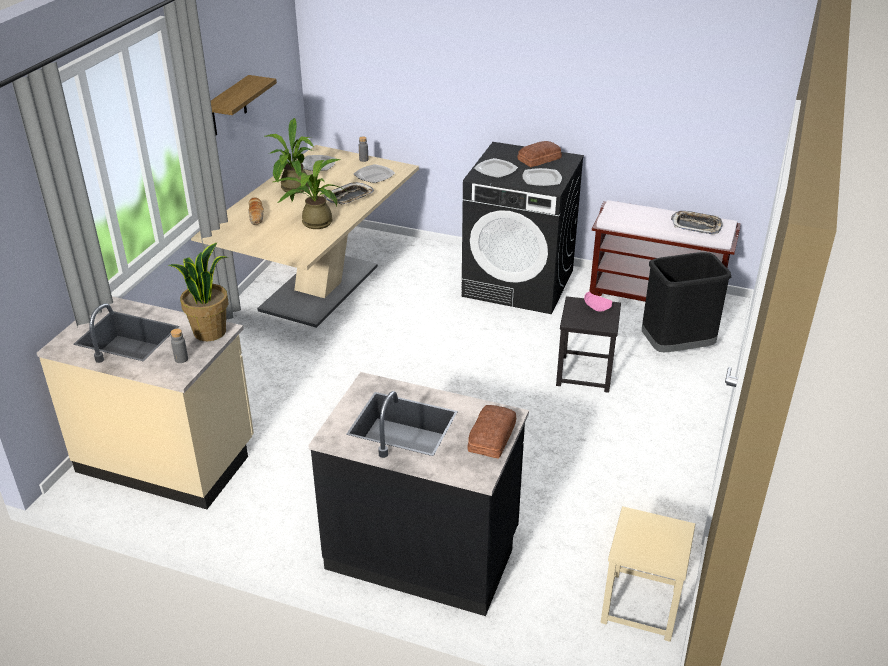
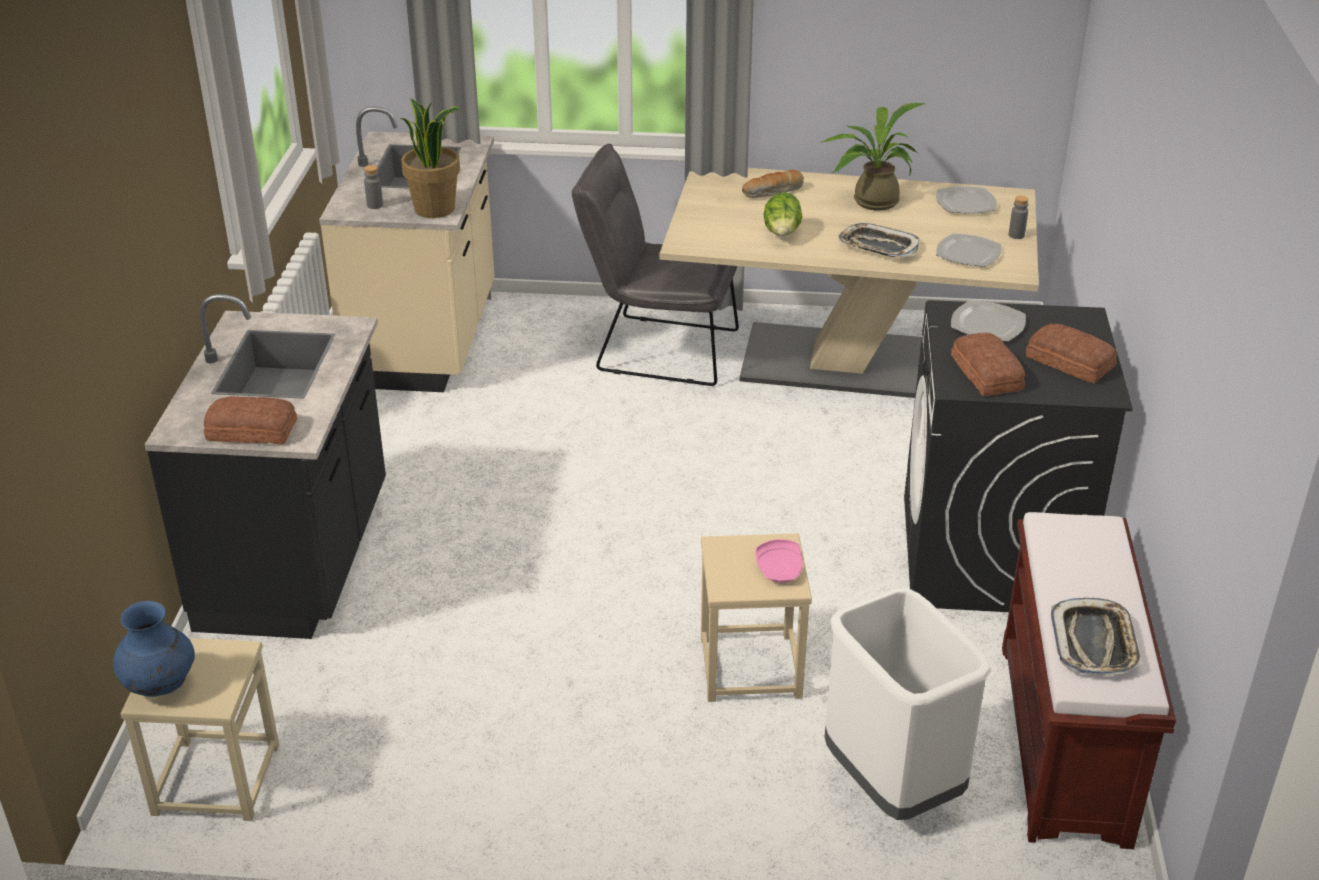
camera: 75 degrees right, 0 degrees up
shelf [211,75,277,135] -> none
potted plant [273,159,348,229] -> lettuce [763,192,803,236]
plate [522,168,562,186] -> bread [951,333,1025,396]
black stool [556,296,621,393] -> beige stool [701,533,812,702]
black trash can [642,252,731,352] -> white trash can [825,588,992,820]
none -> blue vase [113,601,195,697]
none -> grey chair [572,144,739,386]

